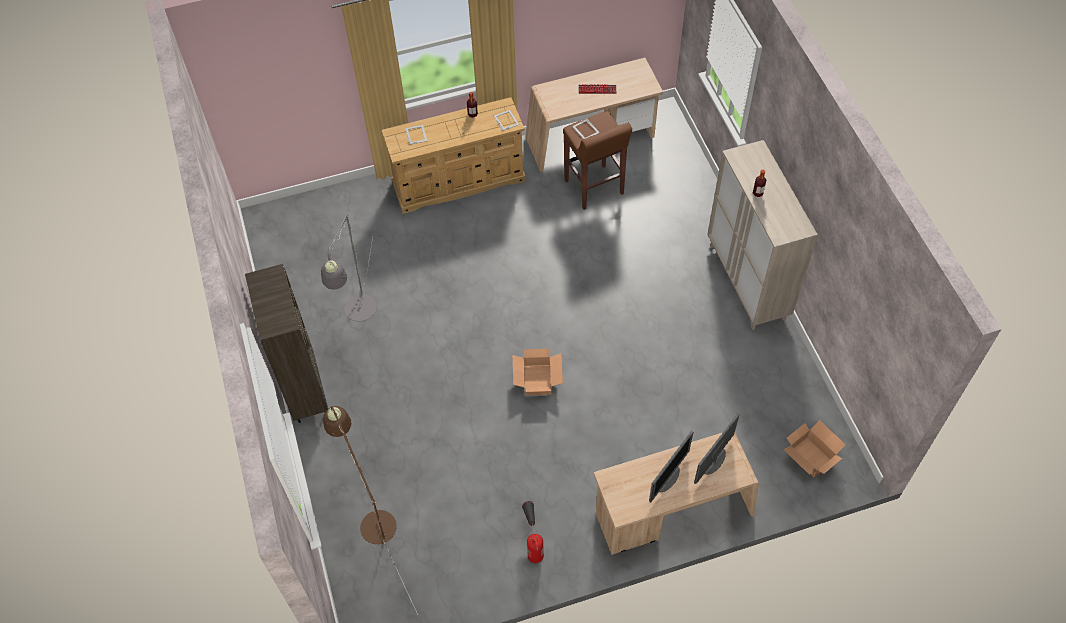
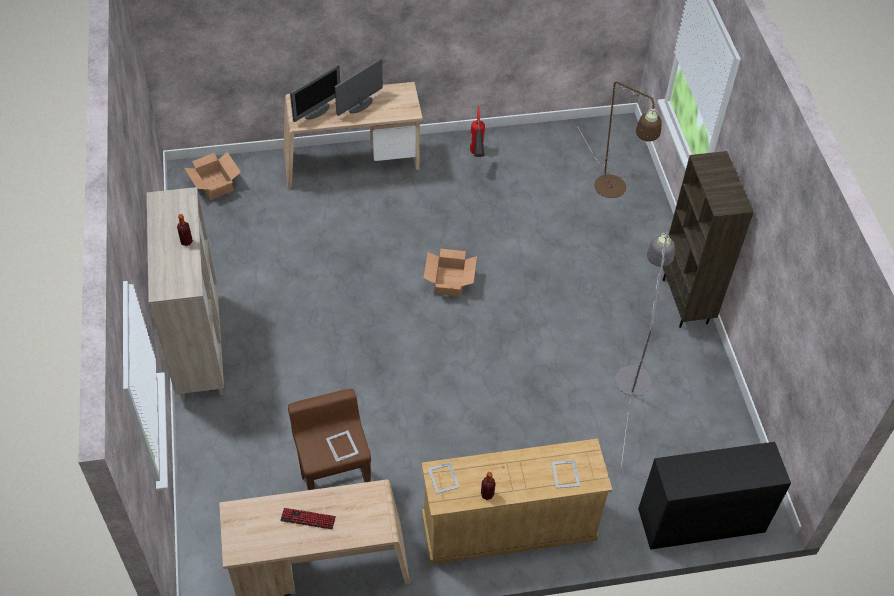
camera: 175 degrees left, 5 degrees down
none -> black desk [638,442,791,550]

